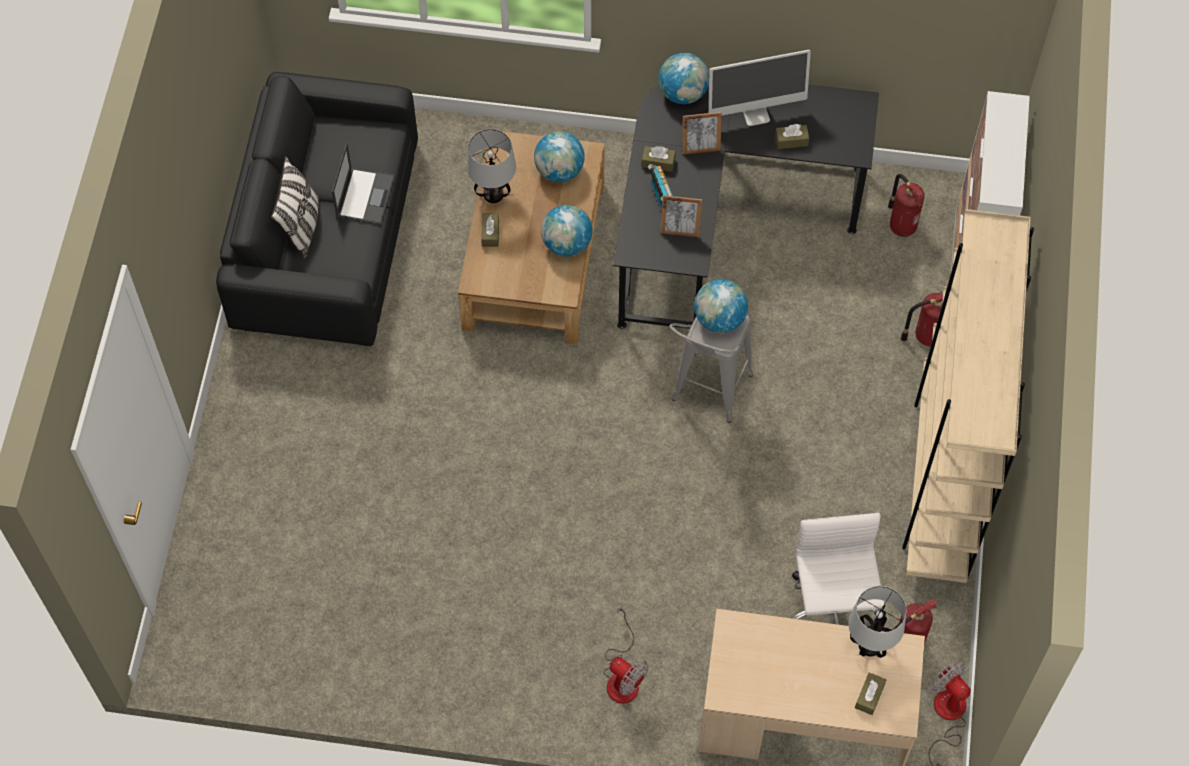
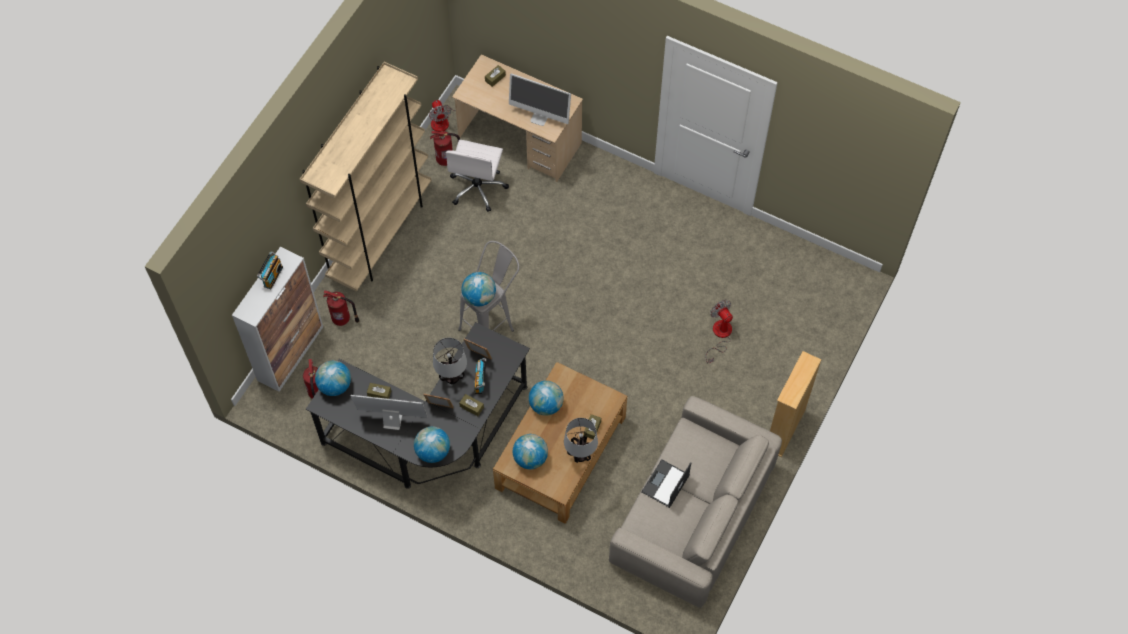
camera: 160 degrees left, 0 degrees up
black sofa [216,72,418,347] -> beige sofa [609,396,782,608]
pillow [271,157,319,259] -> none
fan [603,603,648,704] -> fan moved to [706,300,733,363]
table lamp [848,586,906,658] -> table lamp moved to [433,338,467,385]
none -> radio [257,251,283,289]
none -> globe [315,361,351,396]
none -> monitor [509,73,571,126]
none -> beige bookcase [770,351,822,457]

